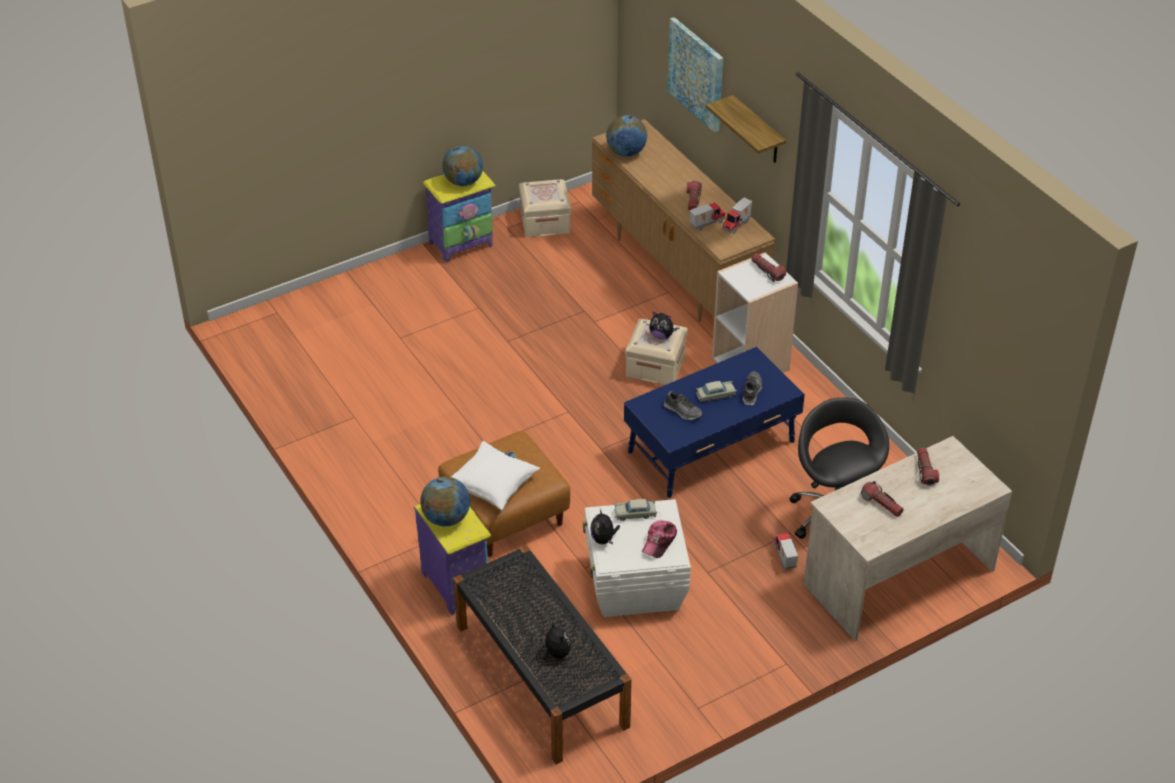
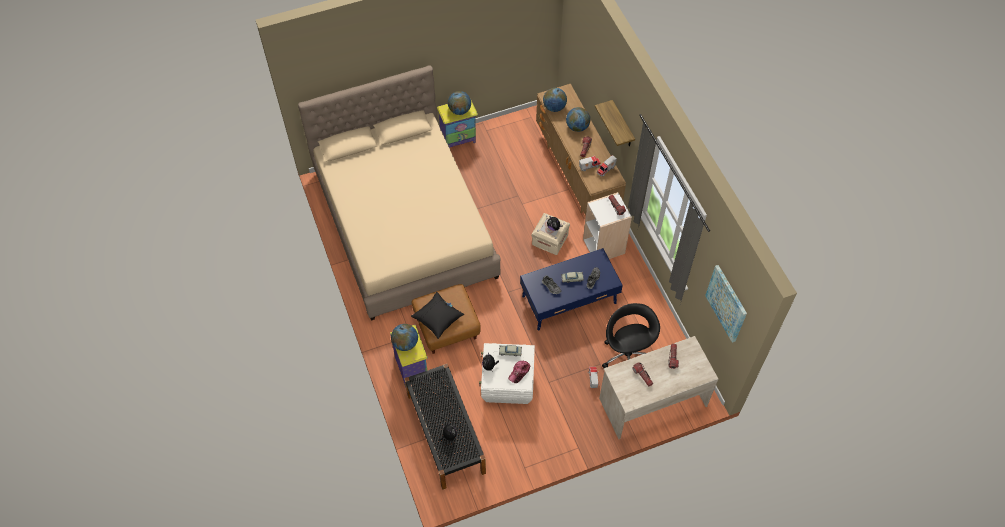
camera: 10 degrees right, 15 degrees up
white pillow [452,441,540,511] -> black pillow [411,292,464,339]
beige storage box [519,179,571,237] -> none
picture [667,17,723,133] -> picture moved to [705,265,747,343]
none -> beige bed [298,65,501,321]
none -> globe [566,107,590,132]

